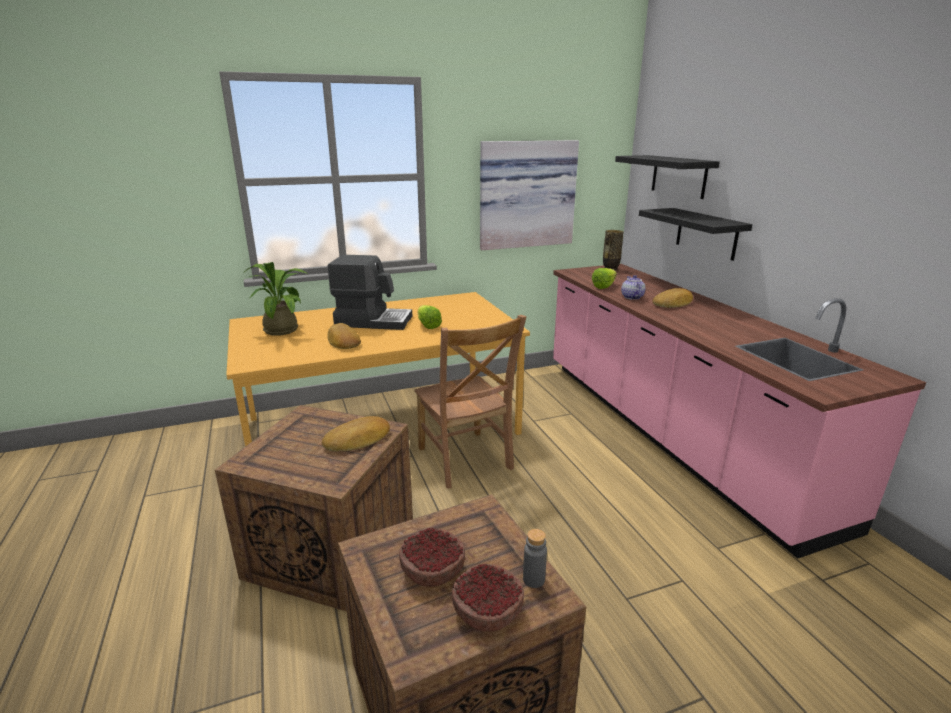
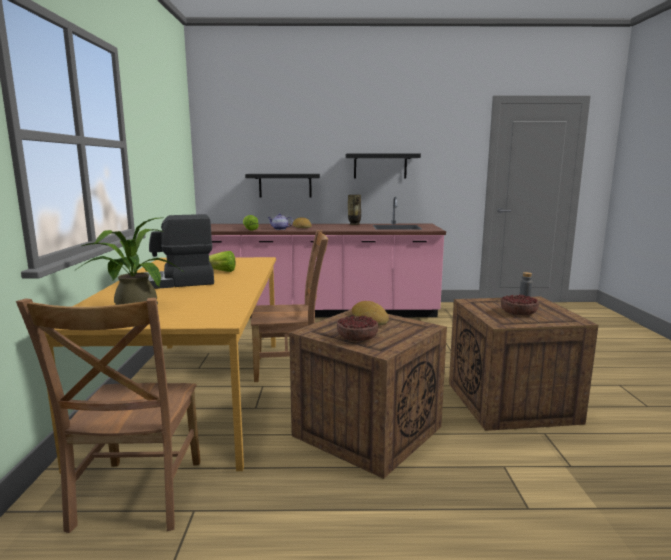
camera: 70 degrees left, 10 degrees down
coffee machine [328,255,412,330] -> coffee machine turned 135 degrees counterclockwise [143,214,214,289]
bread [328,323,361,349] -> none
bowl [452,563,524,632] -> bowl moved to [337,315,378,341]
picture [480,140,579,250] -> none
vase [603,230,624,271] -> vase moved to [348,195,361,225]
black shelf [615,155,720,199] -> black shelf moved to [345,154,421,178]
none -> brown chair [16,298,201,533]

